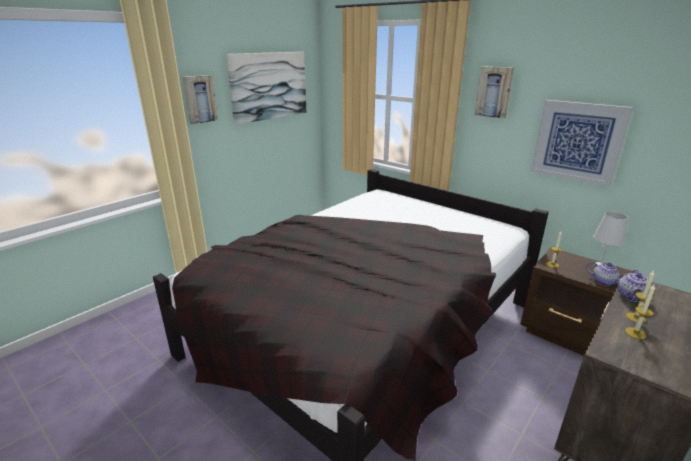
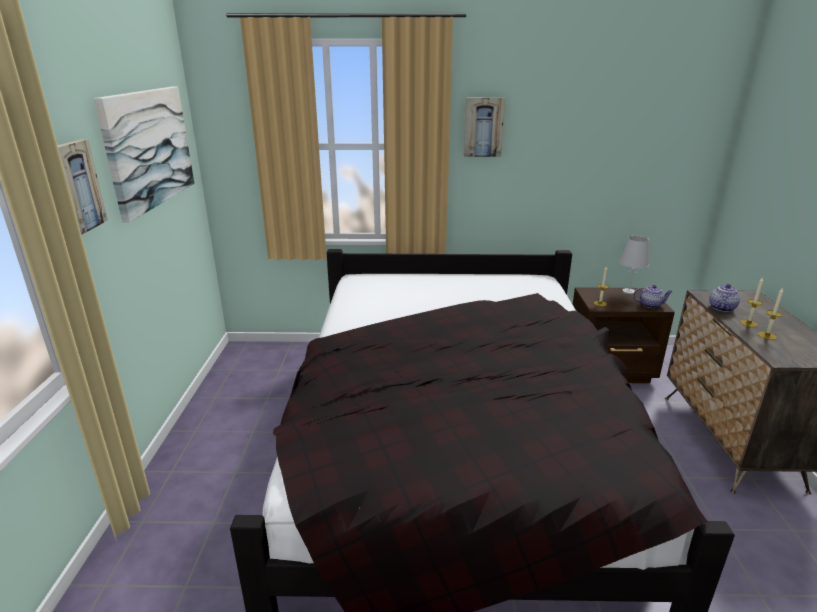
camera: 40 degrees left, 0 degrees up
picture [531,100,633,187] -> none
teapot [618,270,652,302] -> teapot turned 135 degrees counterclockwise [709,284,740,312]

